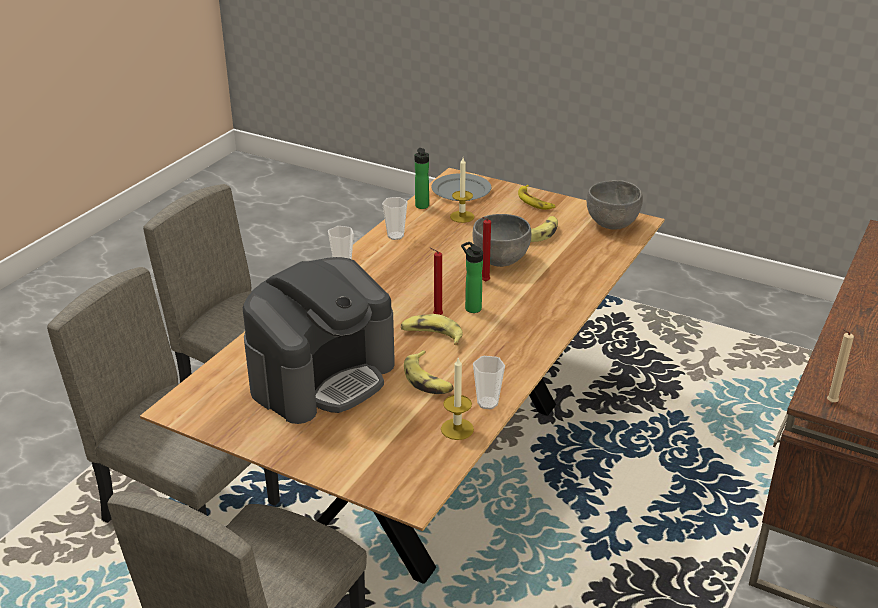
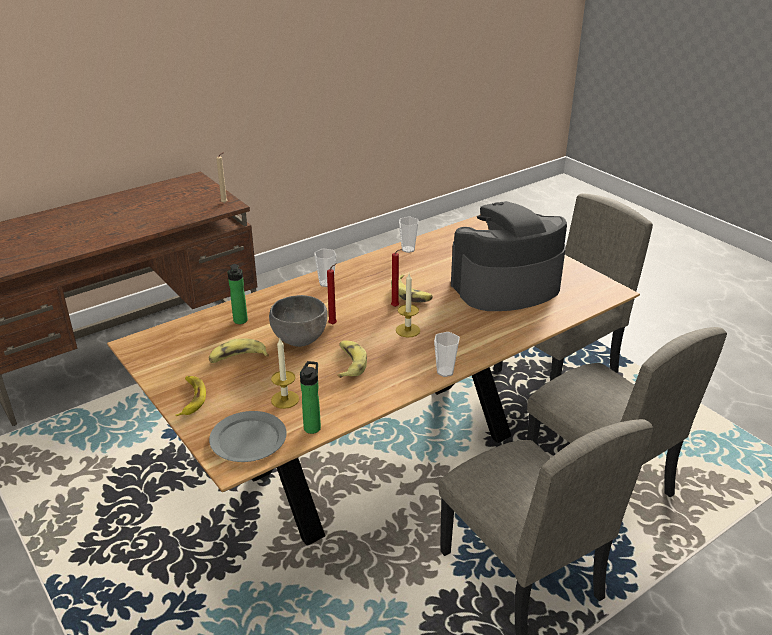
camera: 155 degrees left, 0 degrees up
cup [382,197,407,240] -> cup moved to [314,249,336,287]
banana [404,350,454,394] -> banana moved to [337,340,367,378]
candle [441,358,474,440] -> candle moved to [396,274,420,338]
bottle [461,242,483,313] -> bottle moved to [227,264,248,324]
grey bowl [587,180,643,229] -> none

